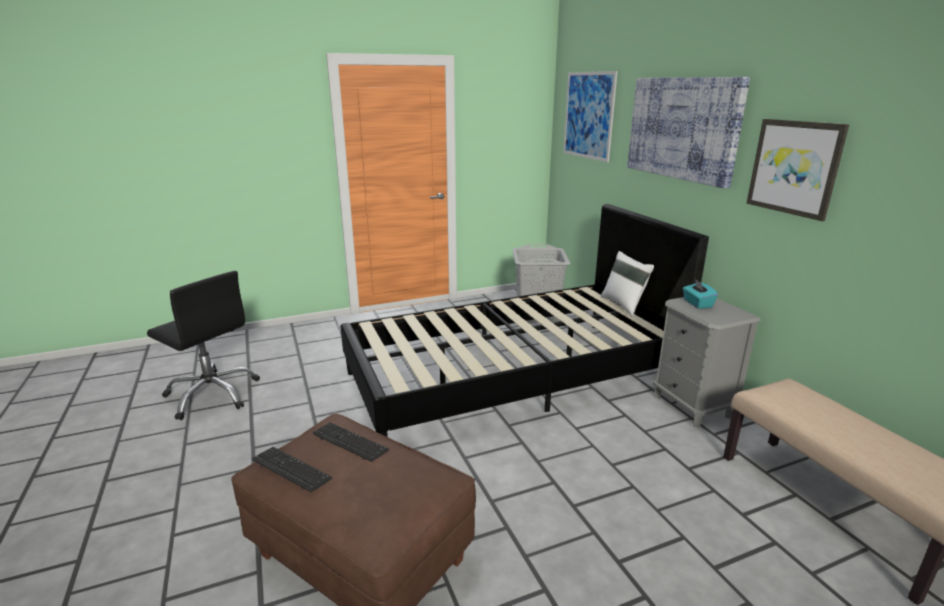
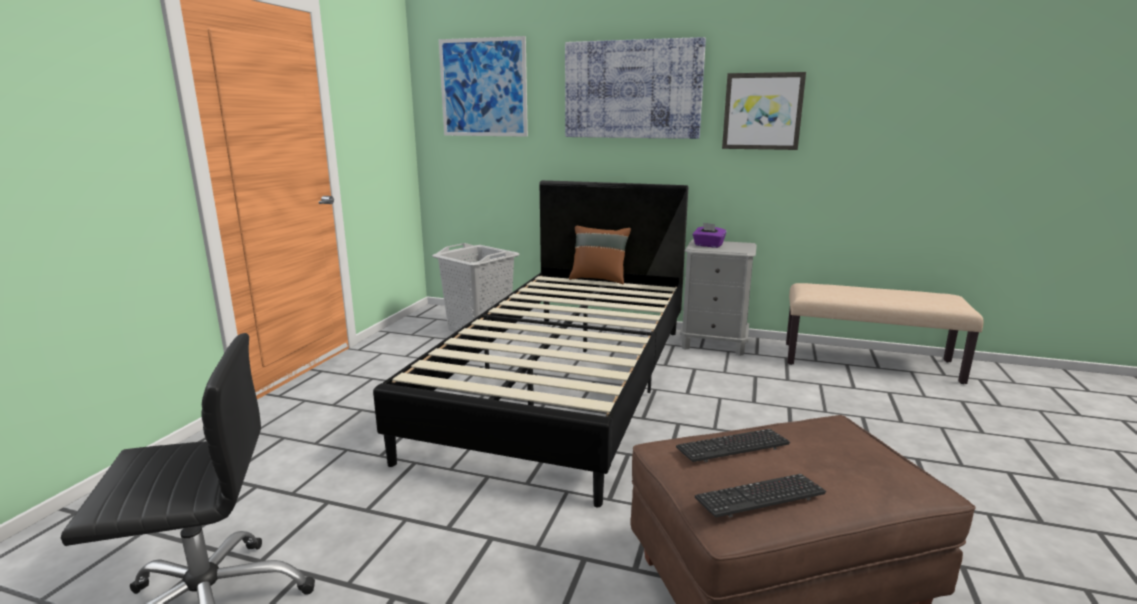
camera: 50 degrees left, 5 degrees down
white pillow [601,251,654,316] -> brown pillow [569,226,631,285]
turquoise tissue box [683,279,718,309] -> purple tissue box [693,223,726,248]

